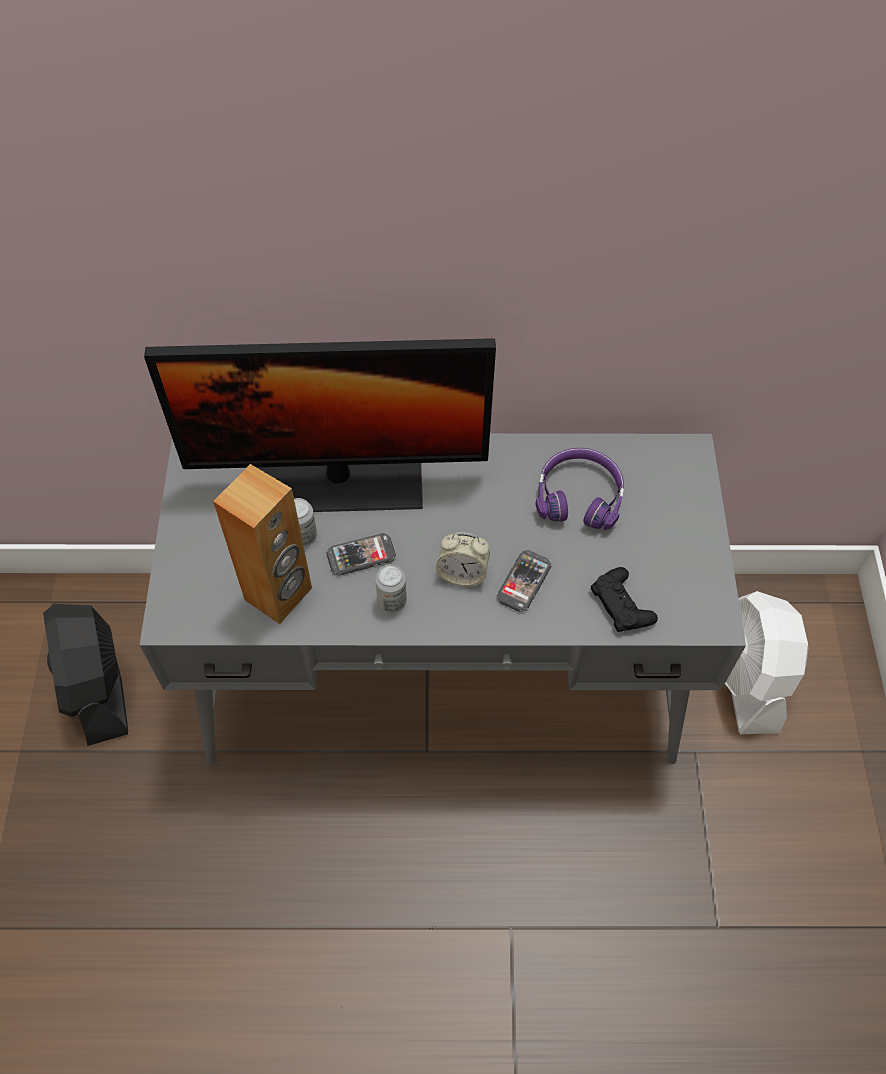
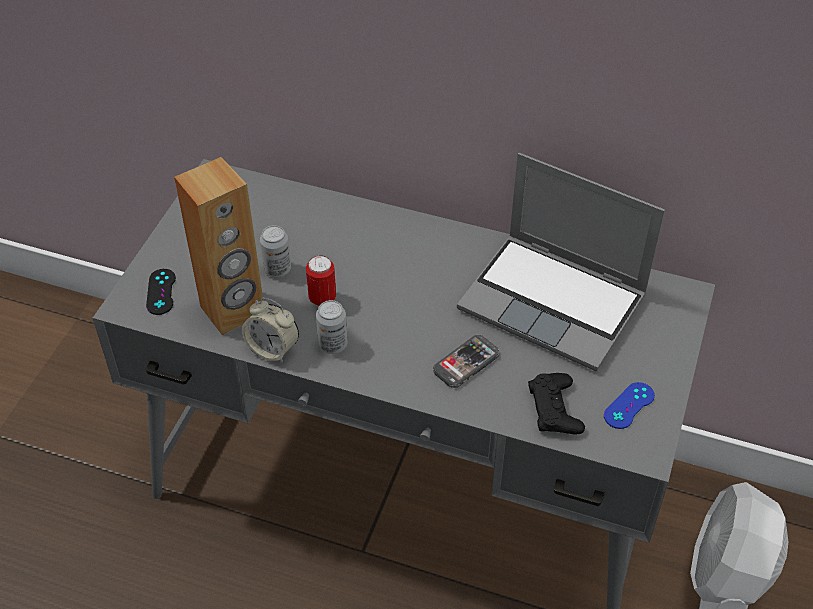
camera: 20 degrees right, 10 degrees down
black fan [43,604,128,746] -> none
monitor [144,338,496,512] -> none
phone [327,533,396,576] -> can [306,255,336,307]
alarm clock [436,532,490,587] -> alarm clock moved to [242,298,299,363]
purple headphones [535,448,624,530] -> laptop [457,153,665,371]
none -> black game controller [146,269,176,315]
none -> blue game controller [604,382,655,429]

